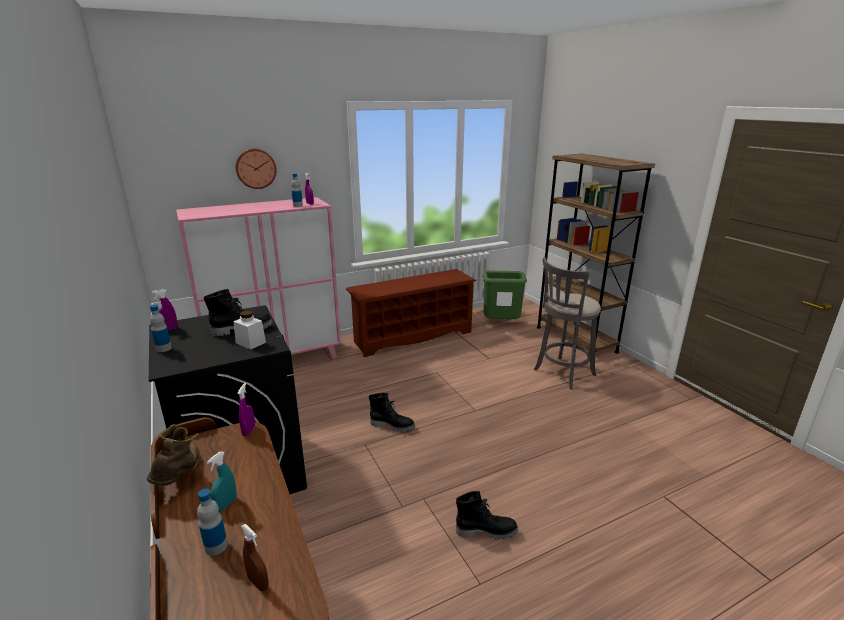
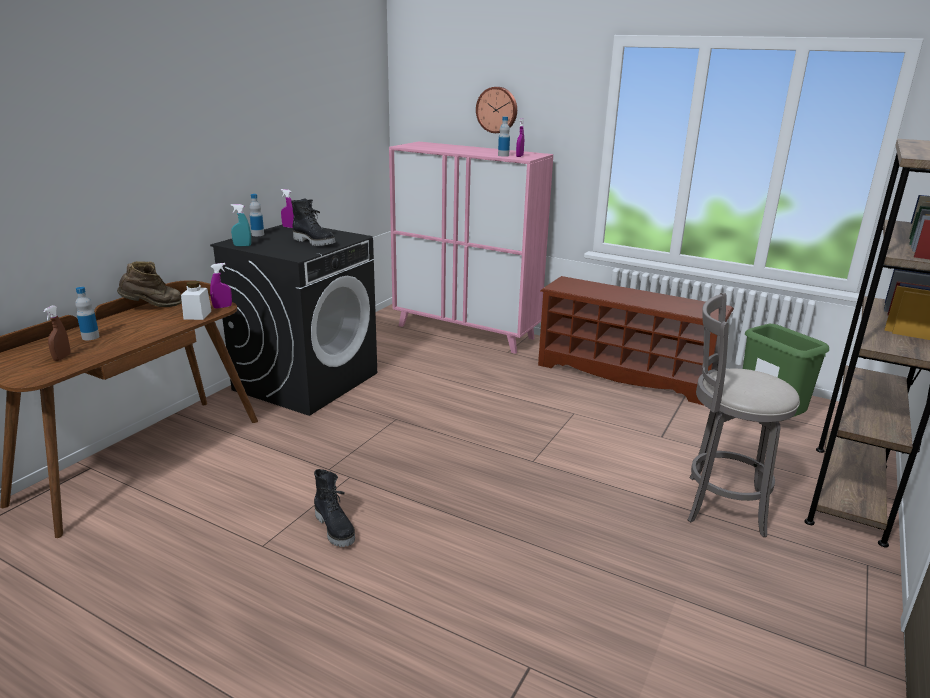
camera: 55 degrees right, 0 degrees up
turquoise spray bottle [207,452,237,512] -> turquoise spray bottle moved to [231,204,251,246]
white jar [233,310,266,350] -> white jar moved to [181,281,211,320]
black boot [369,393,415,432] -> none

